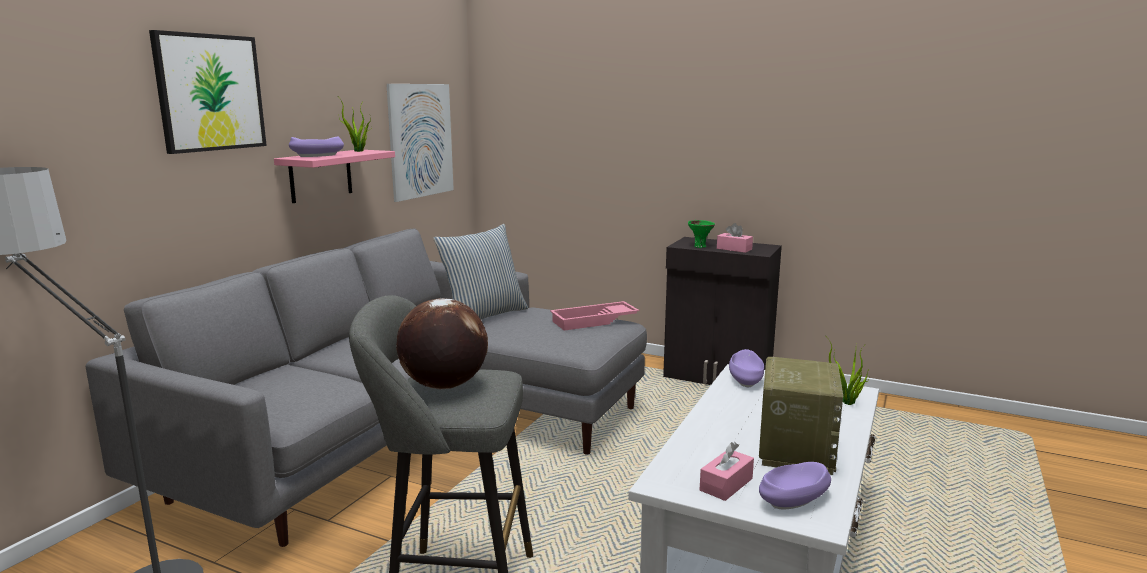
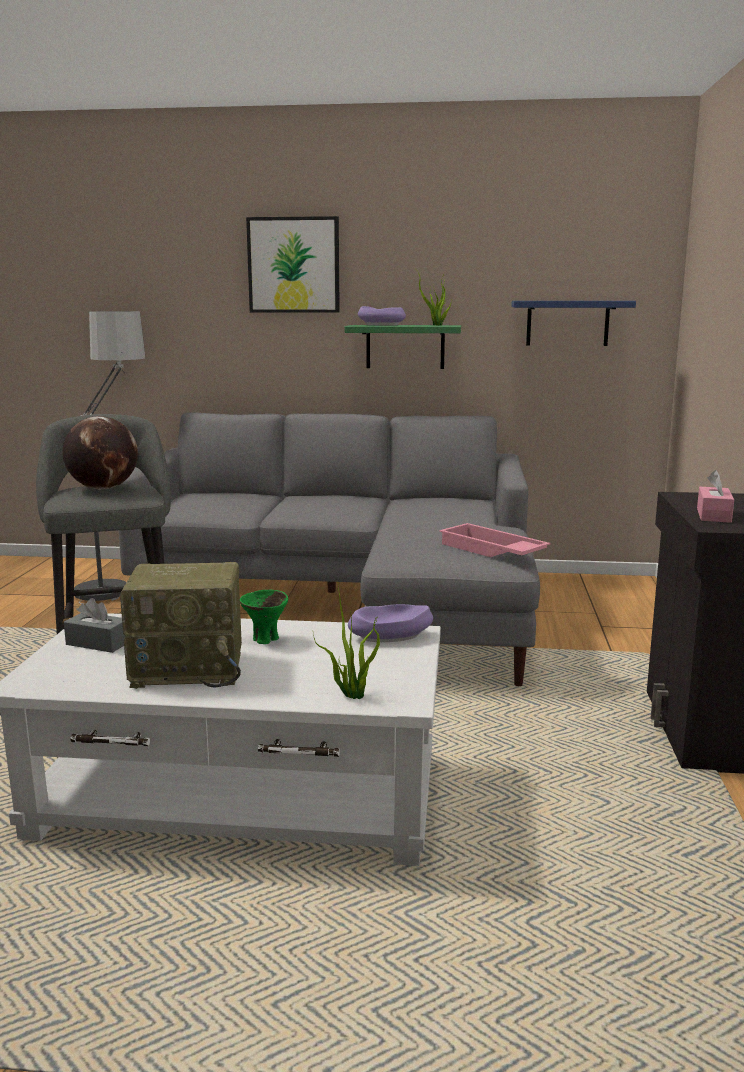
camera: 70 degrees right, 0 degrees up
pink shelf [274,150,395,203] -> green shelf [344,325,461,369]
picture [386,84,454,202] -> blue shelf [511,301,636,346]
pillow [433,224,528,320] -> none
green bowl [688,220,715,248] -> green bowl moved to [240,590,288,644]
pink tissue box [700,442,754,501] -> grey tissue box [64,598,126,653]
purple bowl [759,462,831,509] -> none

